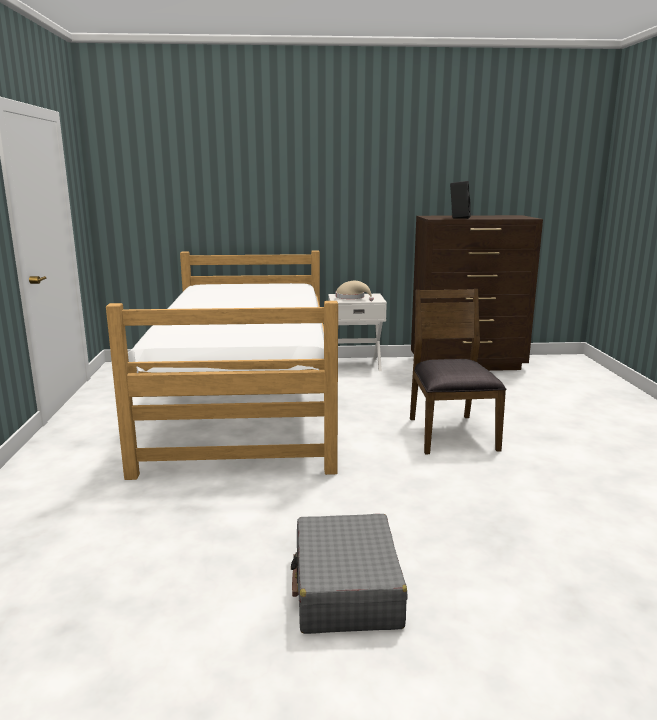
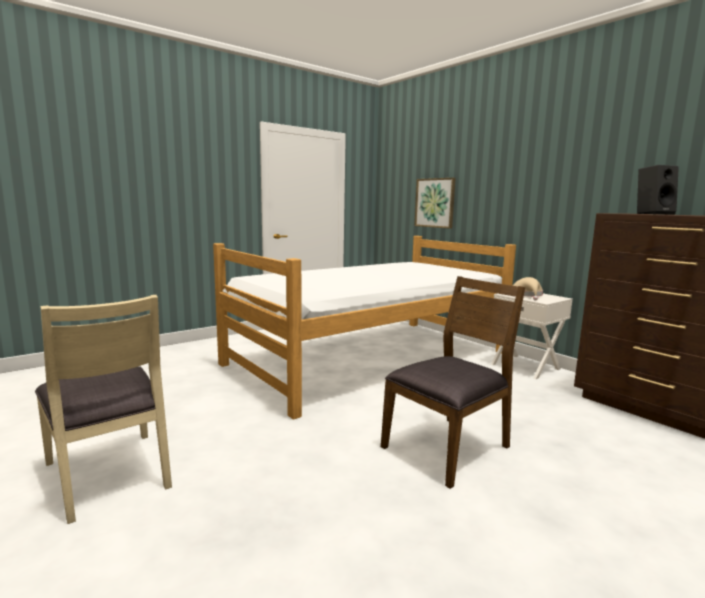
camera: 55 degrees right, 5 degrees down
grey suitcase [291,514,408,634] -> beige chair [35,295,172,524]
none -> picture [414,178,456,229]

